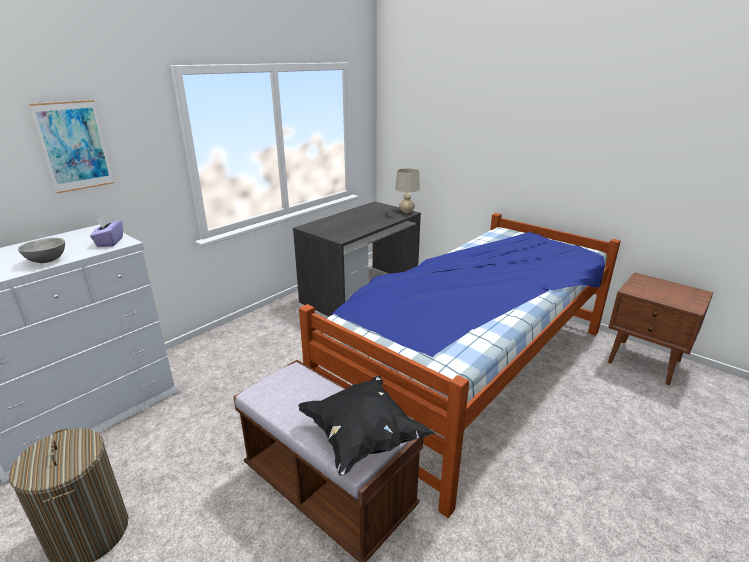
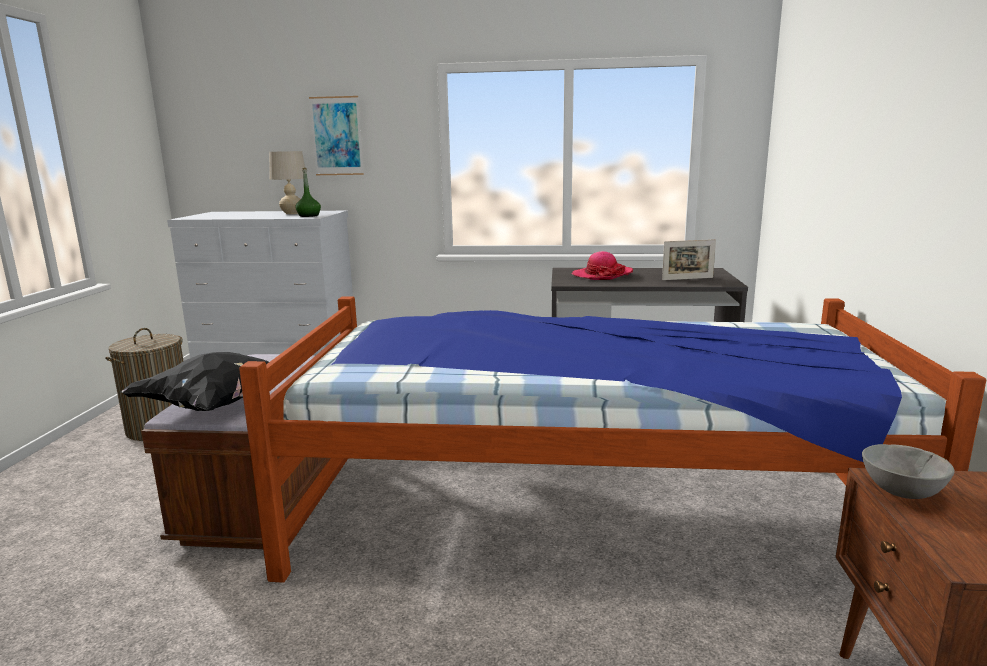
camera: 55 degrees right, 10 degrees down
grey bowl [18,238,65,263] -> grey bowl moved to [862,444,954,499]
purple tissue box [90,216,123,247] -> green bottle [295,168,321,217]
beige table lamp [395,168,420,213] -> beige table lamp moved to [269,151,305,214]
none -> hat [571,251,633,280]
none -> picture frame [662,239,716,280]

